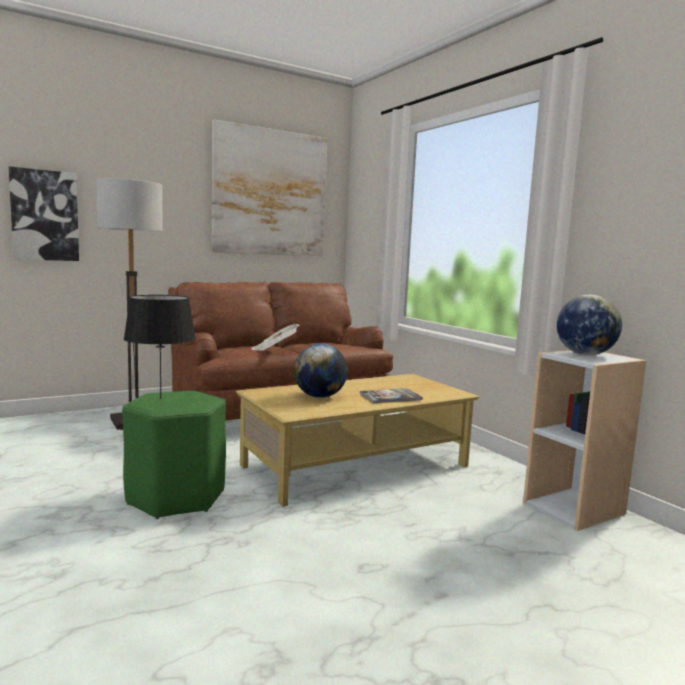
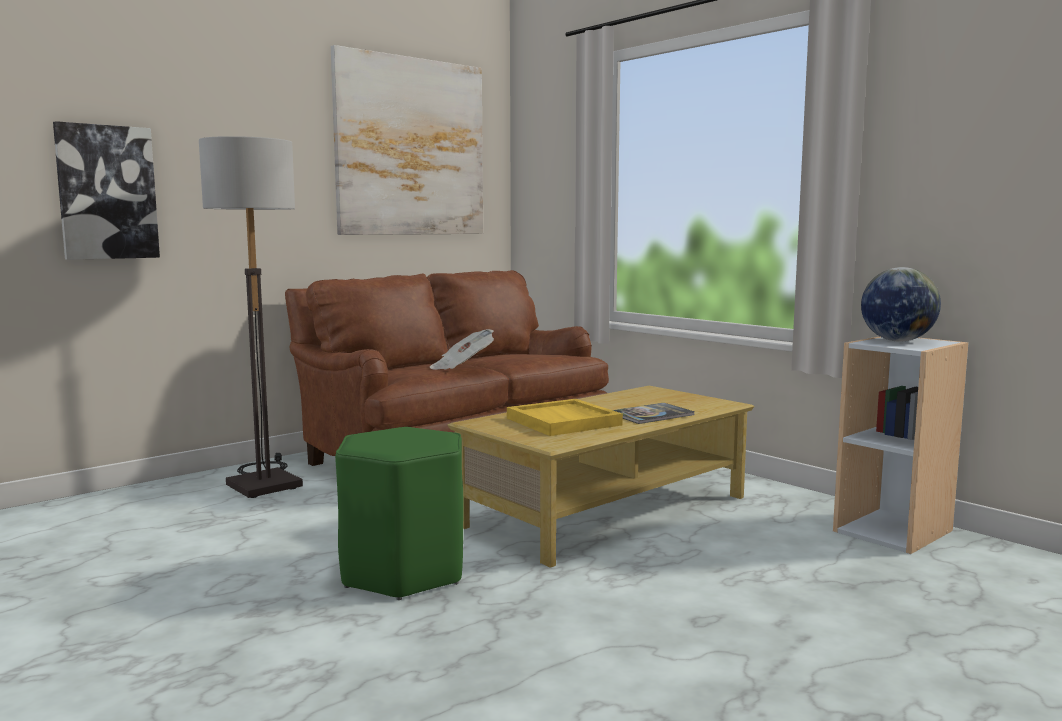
camera: 10 degrees left, 0 degrees up
black table lamp [124,295,196,399] -> none
globe [294,344,348,398] -> yellow tray [507,399,623,436]

